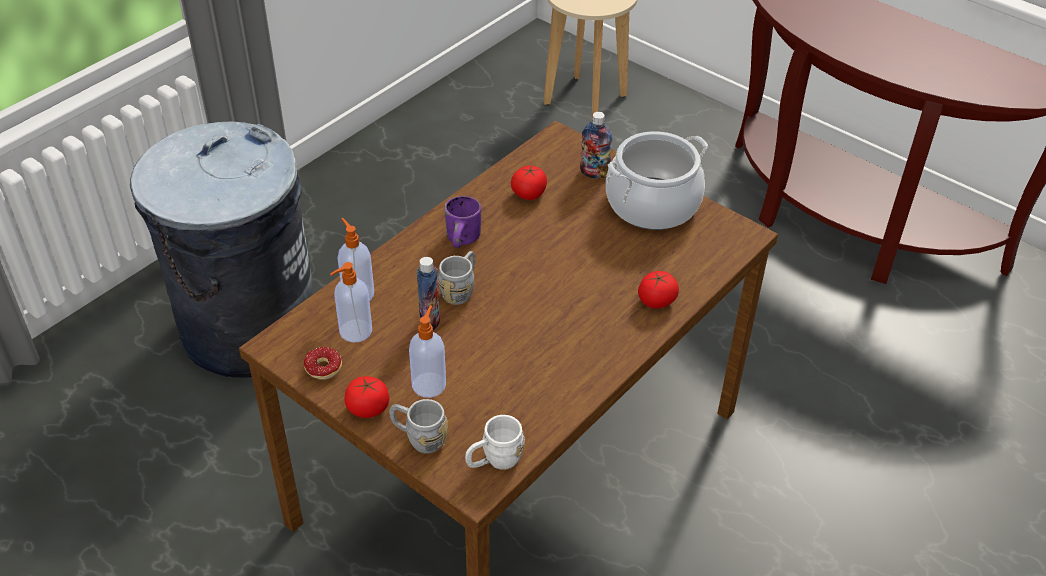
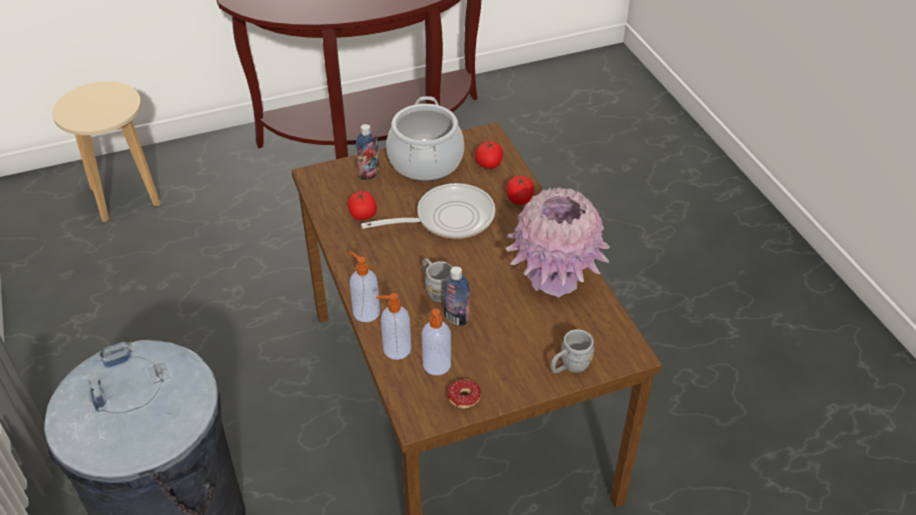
camera: 60 degrees left, 0 degrees up
tomato [344,376,390,418] -> tomato moved to [475,141,503,169]
soap dispenser [409,305,446,398] -> soap dispenser moved to [349,251,380,322]
purple mug [444,196,481,248] -> none
white mug [465,415,525,470] -> none
none -> frying pan [361,183,495,239]
none -> pink vase [505,188,610,297]

